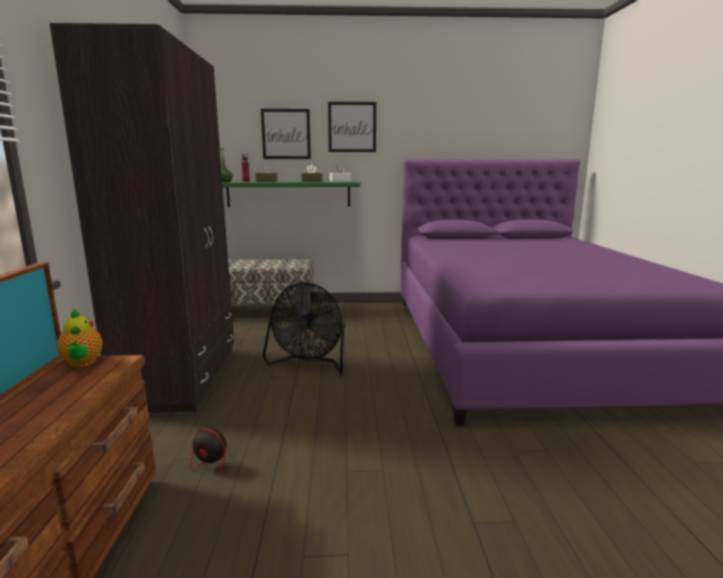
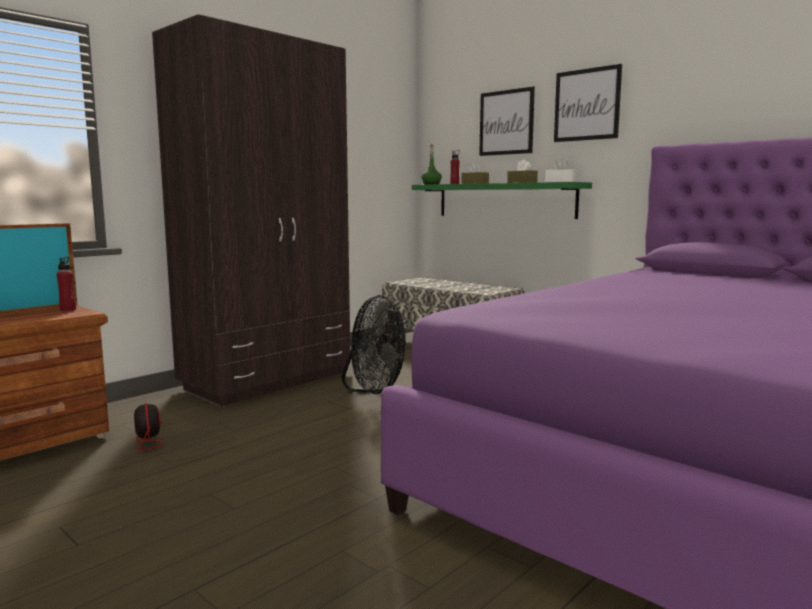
camera: 45 degrees right, 5 degrees down
teapot [57,309,103,367] -> red bottle [57,257,76,311]

